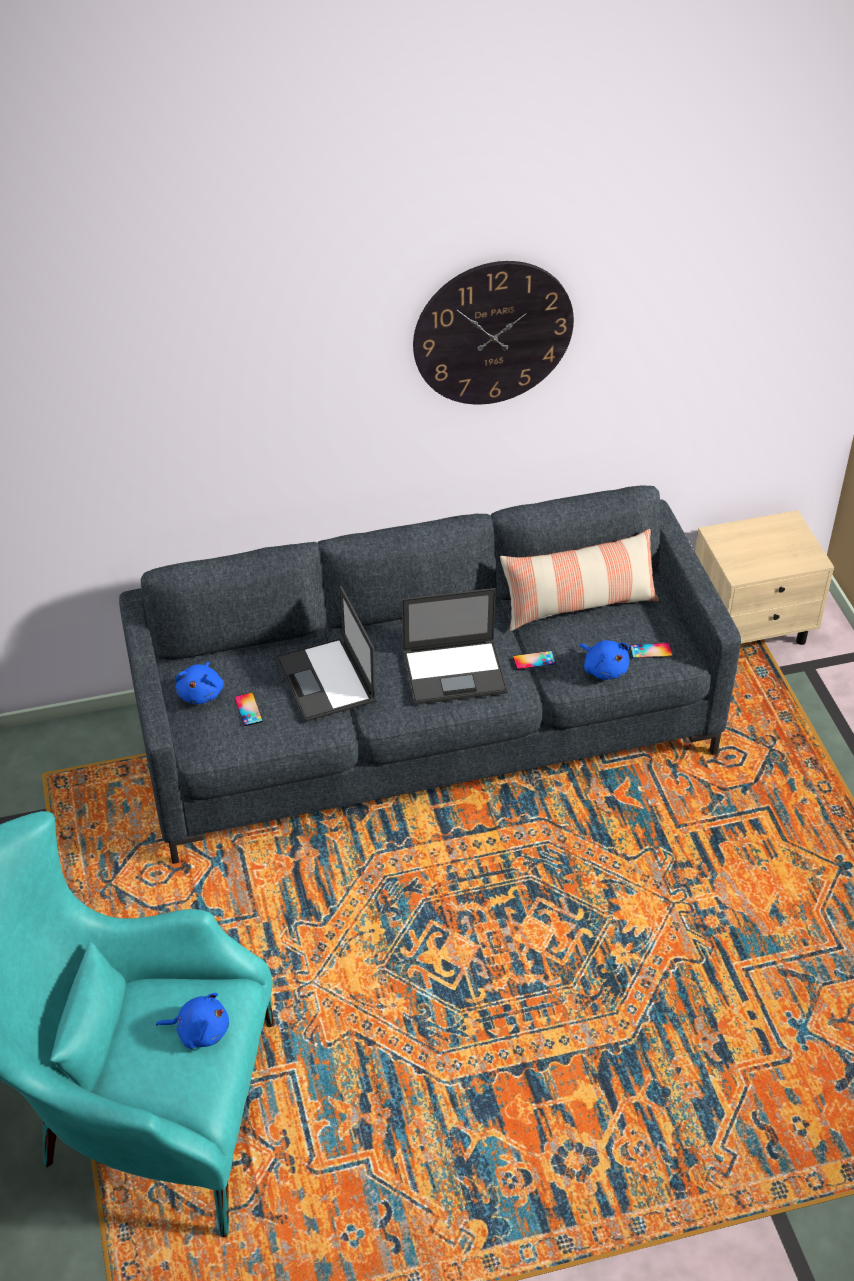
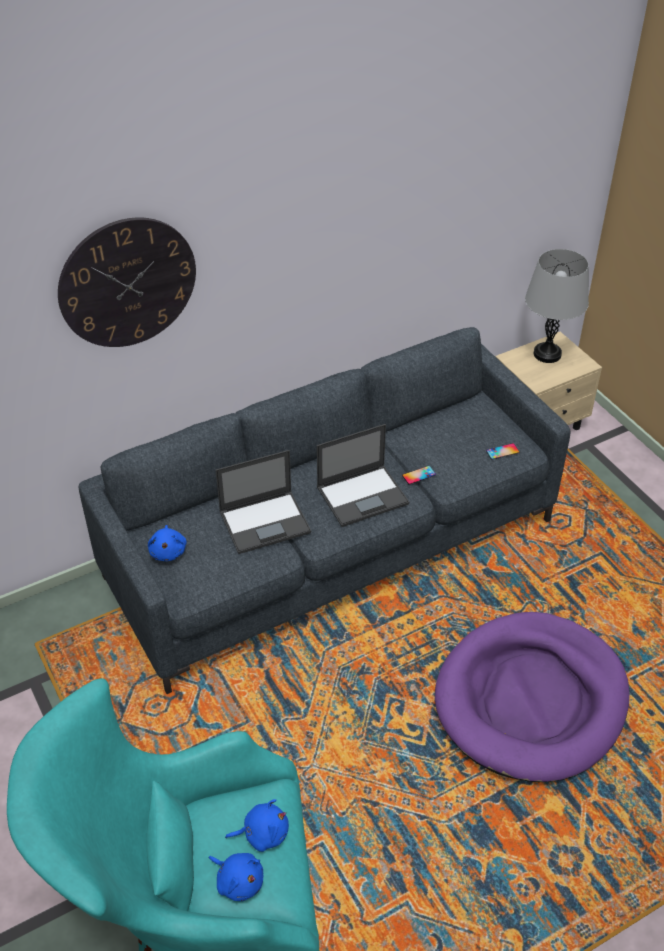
camera: 15 degrees left, 0 degrees up
phone [234,693,263,726] -> none
laptop [276,586,377,722] -> laptop turned 75 degrees counterclockwise [216,450,311,554]
wall clock [413,261,574,404] -> wall clock moved to [58,218,196,347]
pillow [500,529,659,631] -> none
blue plush toy [580,640,630,680] -> blue plush toy moved to [209,853,263,901]
none -> purple dog bed [435,612,629,782]
none -> grey table lamp [525,249,589,363]

